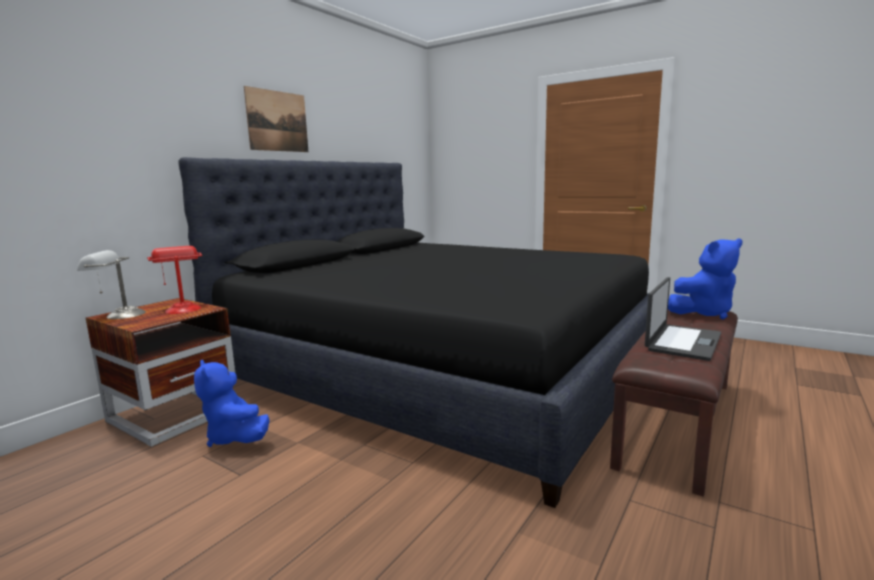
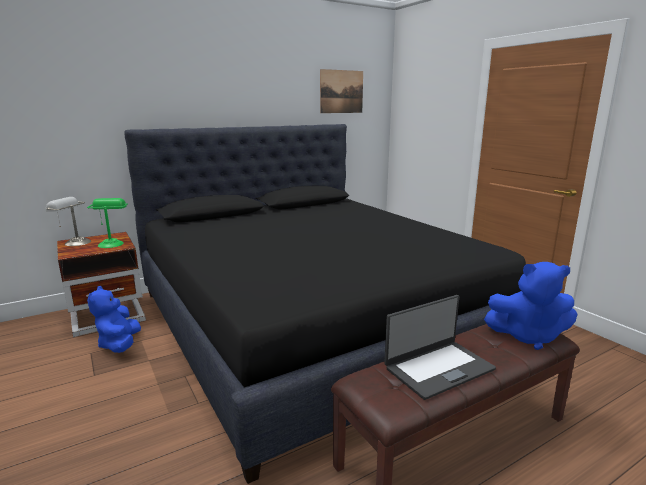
camera: 25 degrees right, 5 degrees up
red table lamp [147,246,202,314] -> green table lamp [87,198,128,248]
picture [244,86,308,152] -> picture moved to [320,69,363,113]

